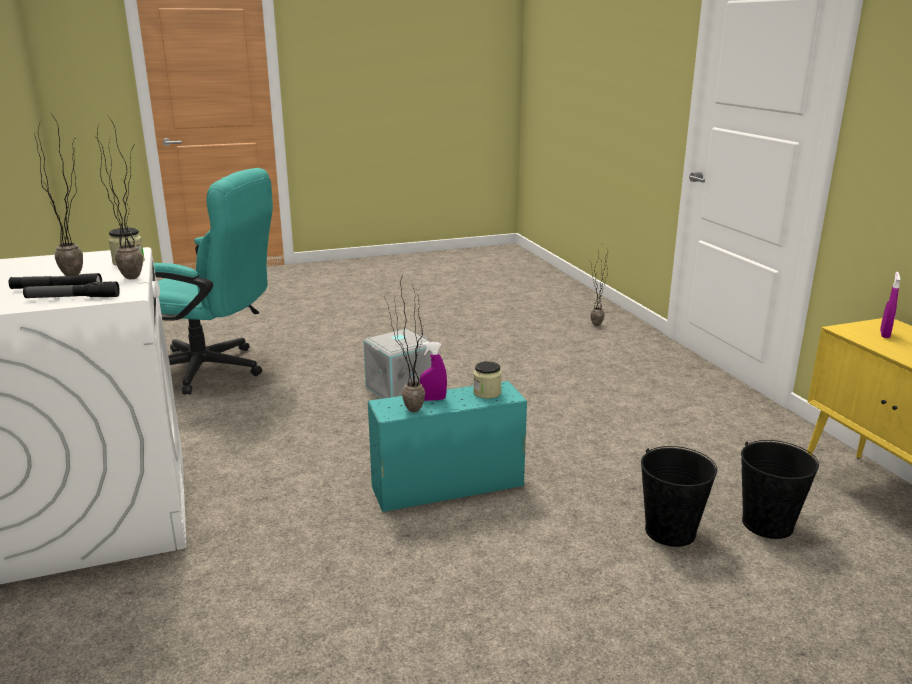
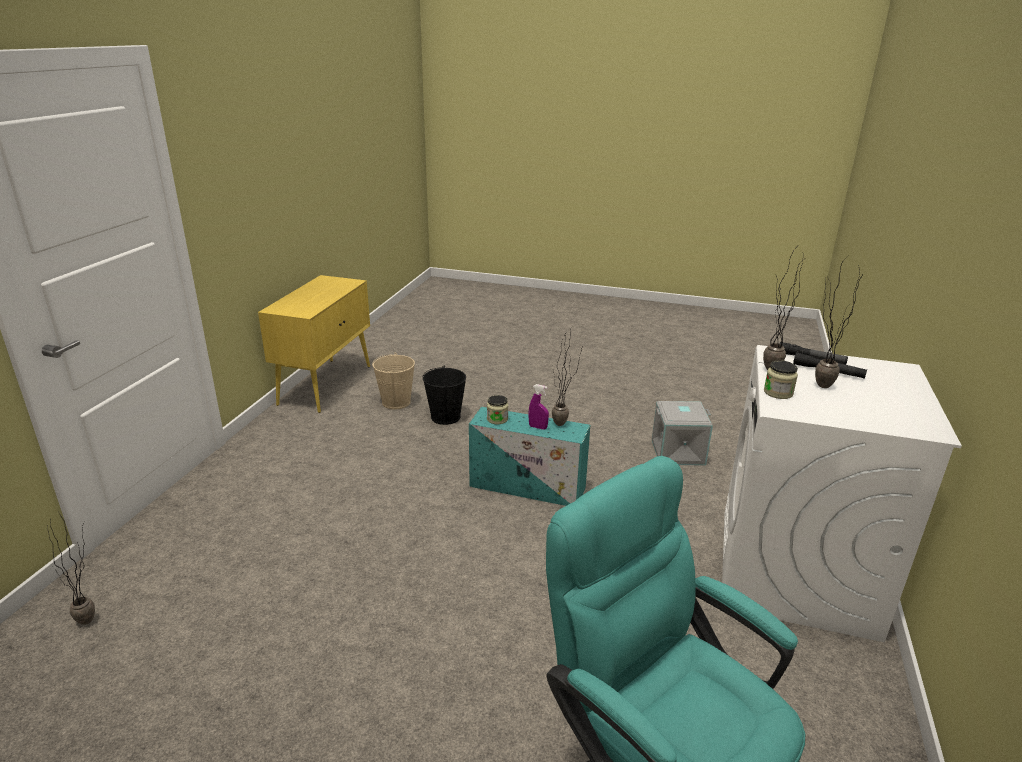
camera: 145 degrees left, 5 degrees up
grey storage box [363,329,432,399] -> grey storage box moved to [652,401,713,466]
black bucket [741,440,819,539] -> beige bucket [372,353,415,409]
purple spray bottle [880,272,900,338] -> none

